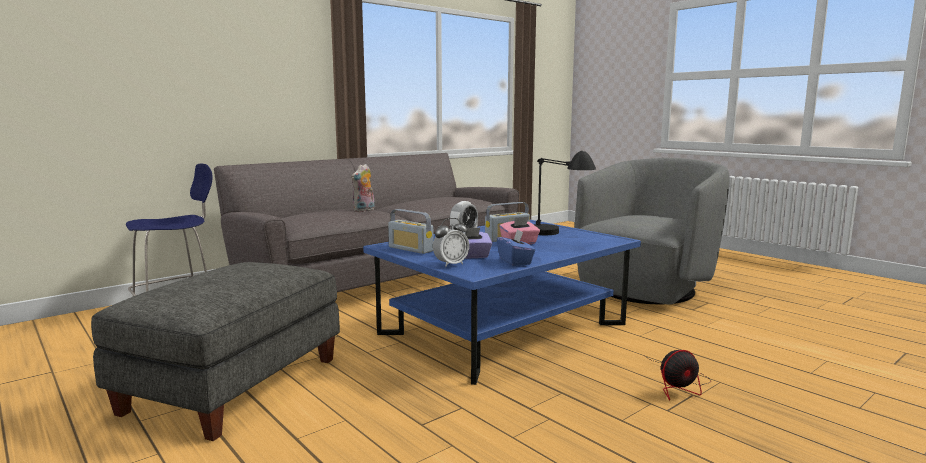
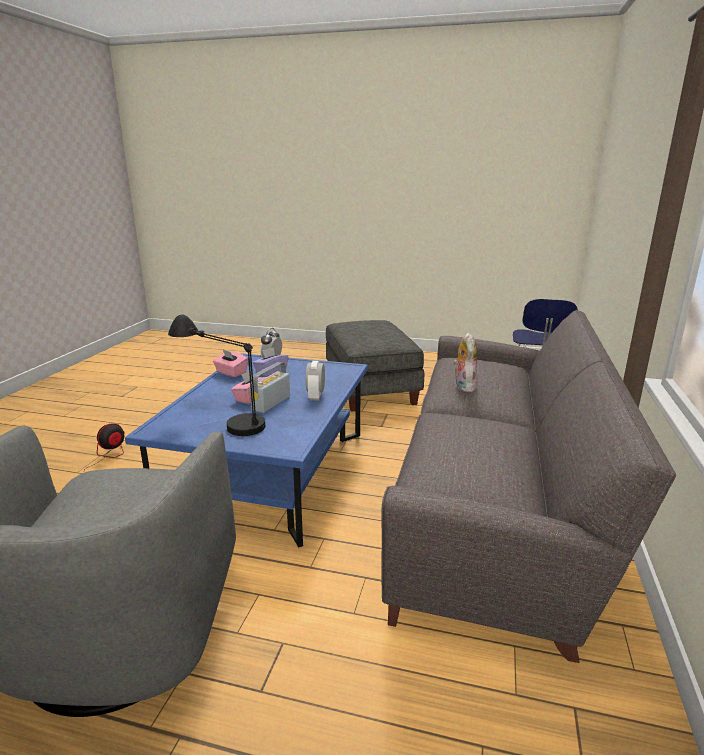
camera: 145 degrees right, 10 degrees up
radio [388,209,434,254] -> none
blue tissue box [497,229,535,266] -> pink tissue box [213,349,248,377]

